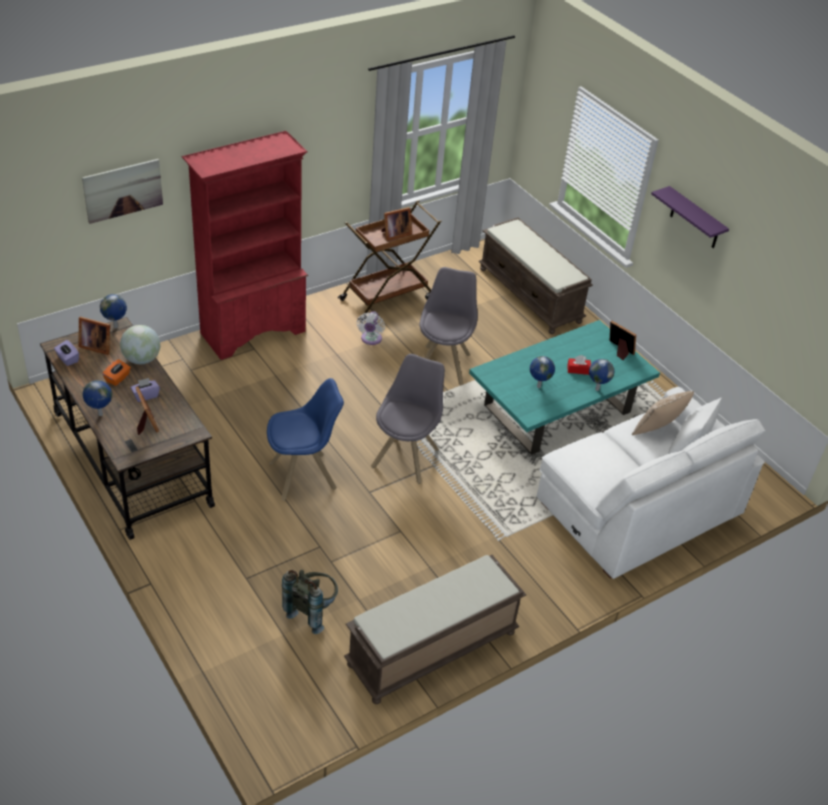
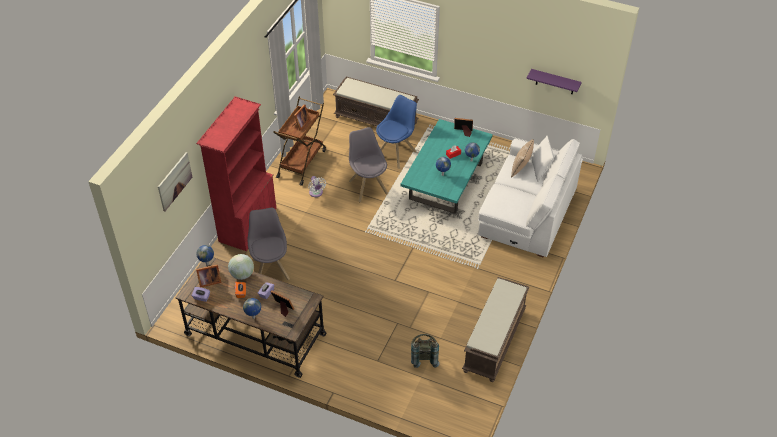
camera: 30 degrees left, 5 degrees up
blue chair [267,378,344,501] -> blue chair moved to [376,95,417,169]
grey chair [371,354,445,484] -> grey chair moved to [247,208,290,280]
purple shelf [651,186,729,248] -> purple shelf moved to [527,69,582,94]

